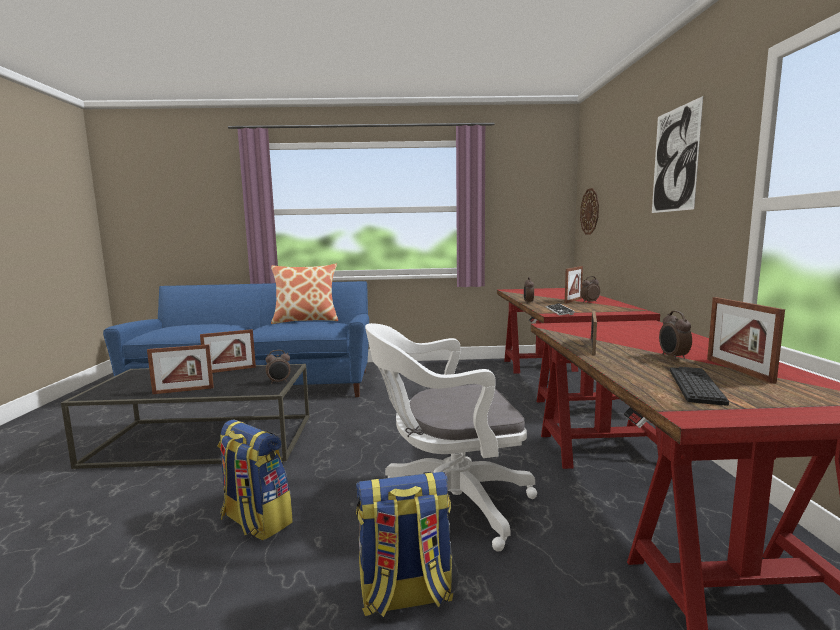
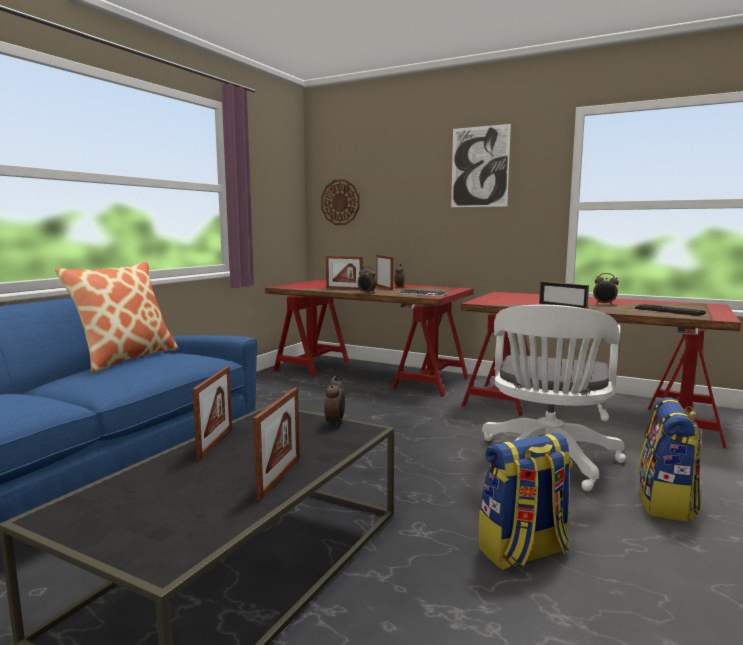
camera: 60 degrees left, 0 degrees up
picture frame [707,297,785,384] -> picture frame moved to [326,256,363,290]

